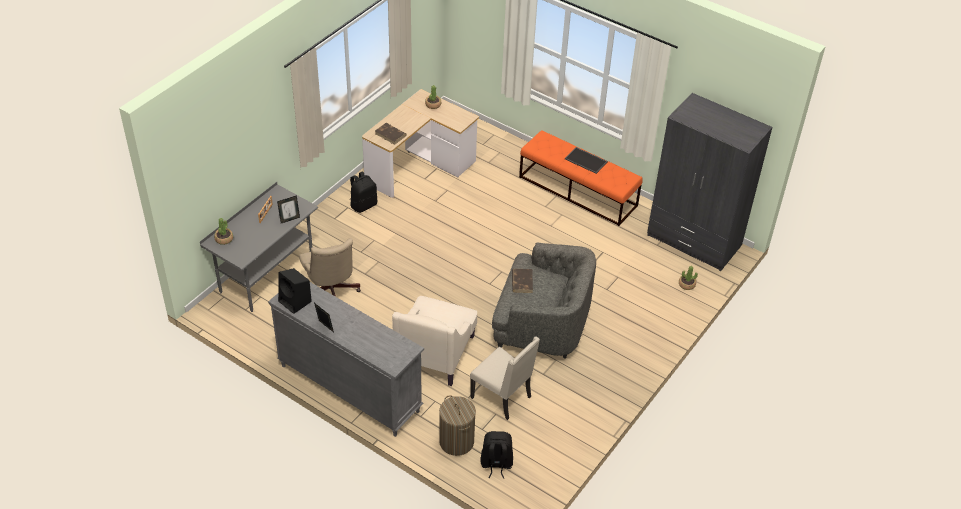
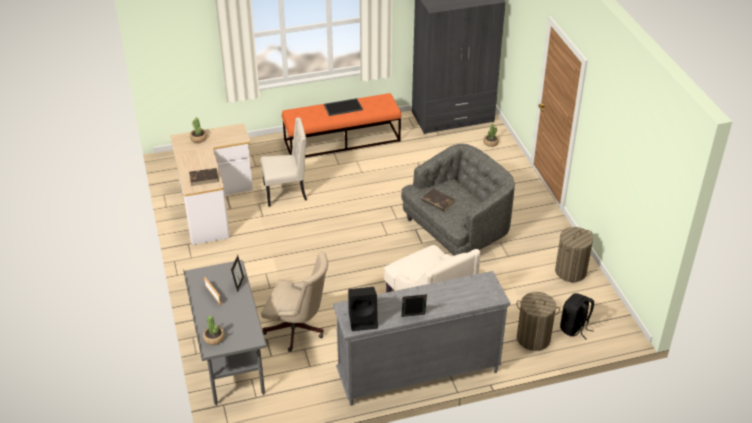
camera: 50 degrees left, 5 degrees down
black backpack [350,171,377,213] -> none
beige chair [470,337,540,420] -> beige chair moved to [261,117,307,207]
none -> laundry basket [555,227,593,282]

